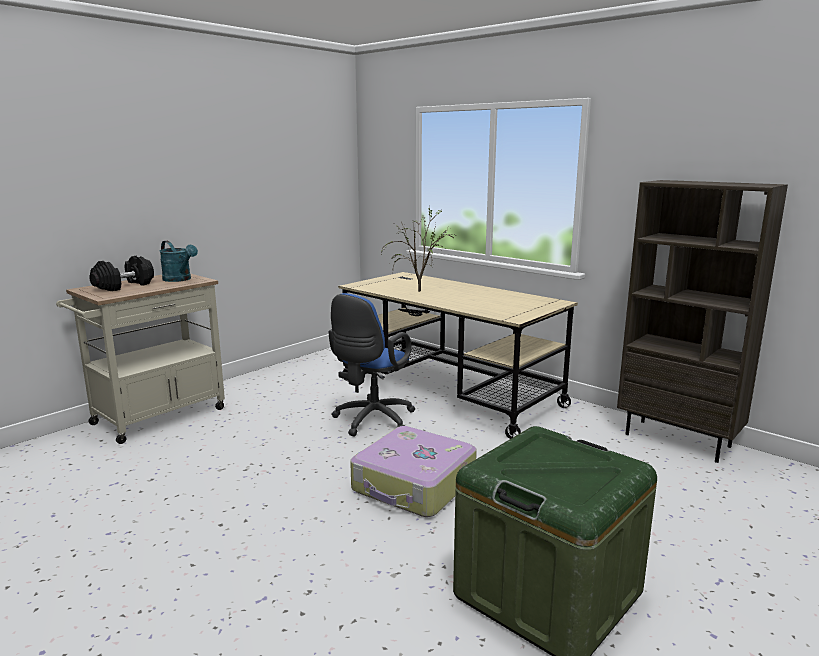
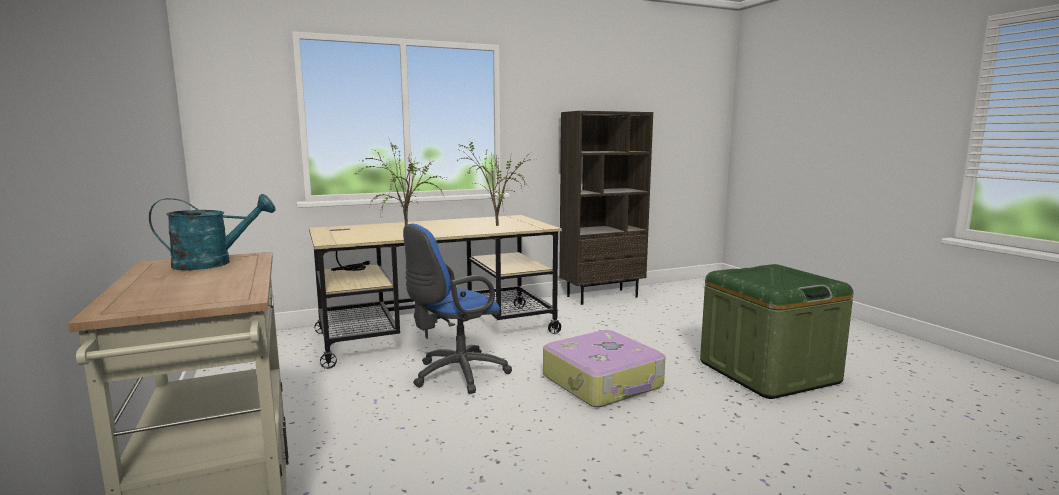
camera: 65 degrees left, 5 degrees down
black dumbbell [89,256,154,291] -> none
blue office chair [328,293,415,436] -> blue office chair turned 90 degrees clockwise [403,224,512,394]
none -> potted plant [457,142,533,226]

